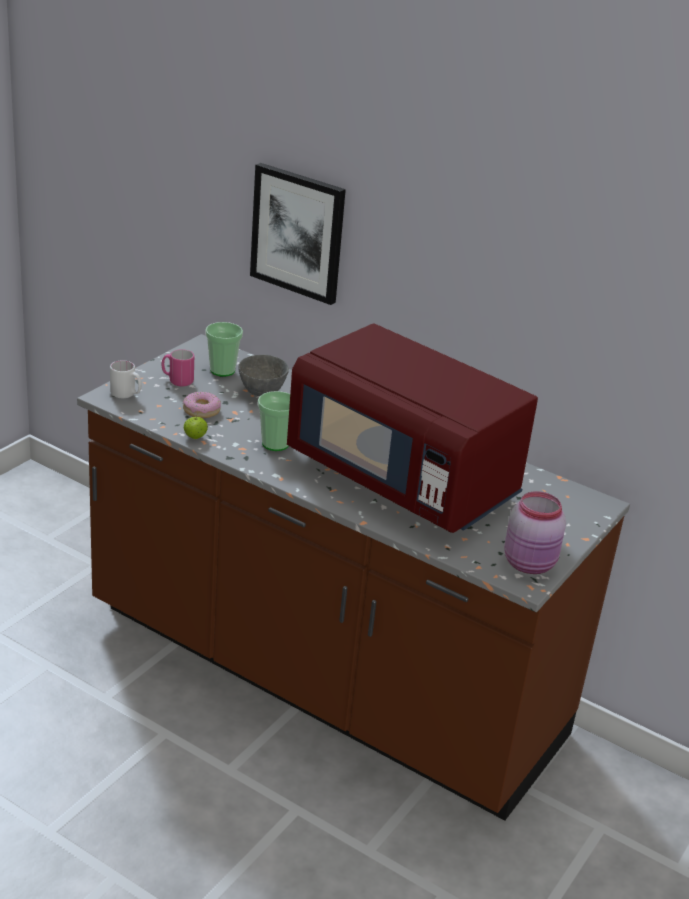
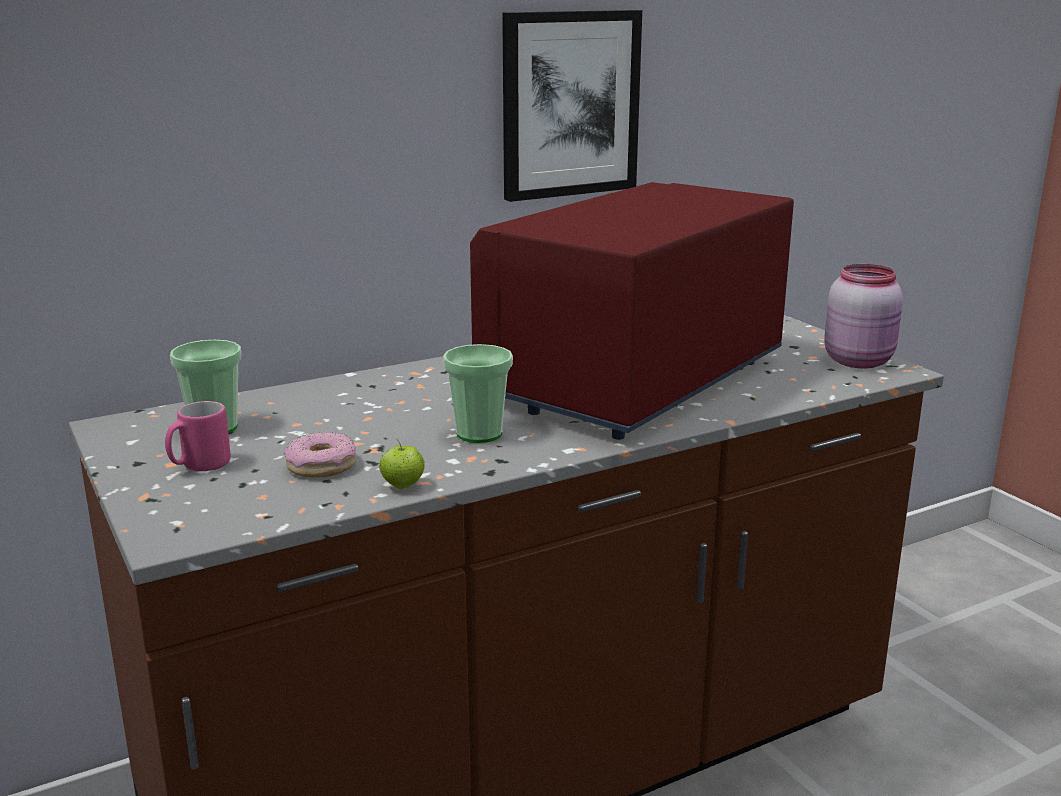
camera: 60 degrees left, 10 degrees down
white mug [110,361,142,398] -> none
grey bowl [238,354,289,396] -> none
picture [250,163,346,305] -> picture moved to [502,10,642,202]
red microwave [287,324,538,533] -> red microwave turned 150 degrees clockwise [470,182,794,440]

